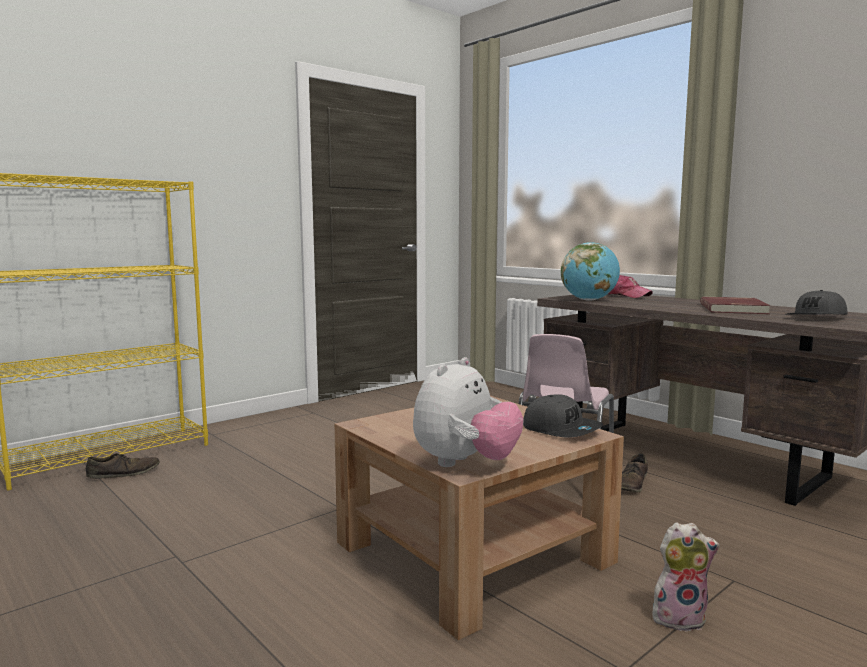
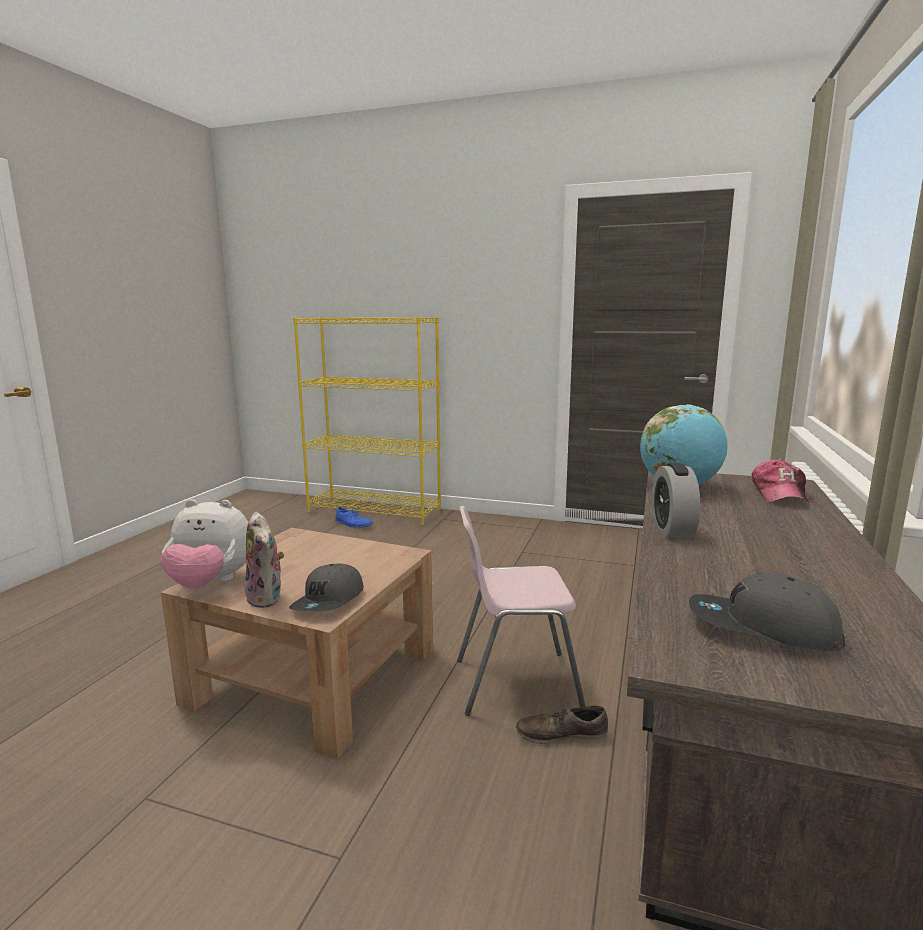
camera: 60 degrees right, 5 degrees up
brown shoe [86,453,160,479] -> blue shoe [335,507,373,528]
plush toy [652,522,720,632] -> plush toy moved to [245,512,284,608]
red book [700,297,771,314] -> none
none -> alarm clock [651,463,700,538]

